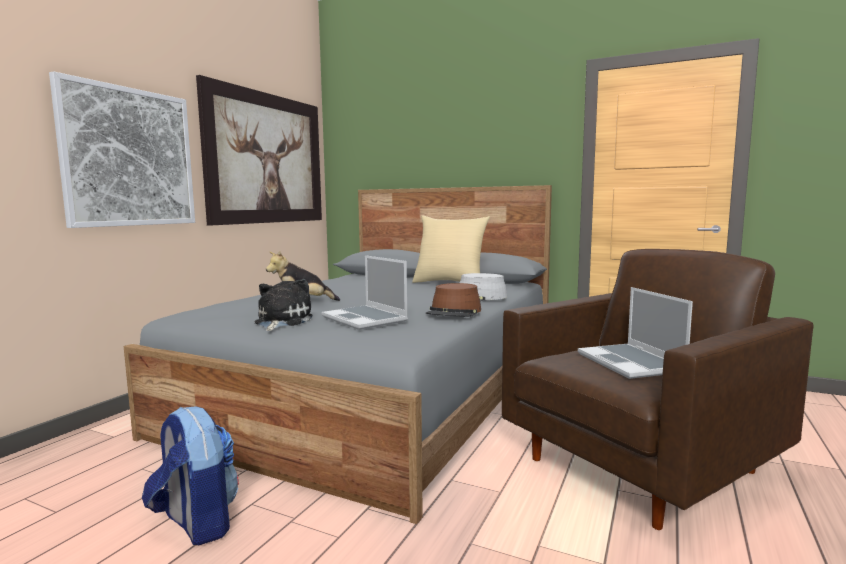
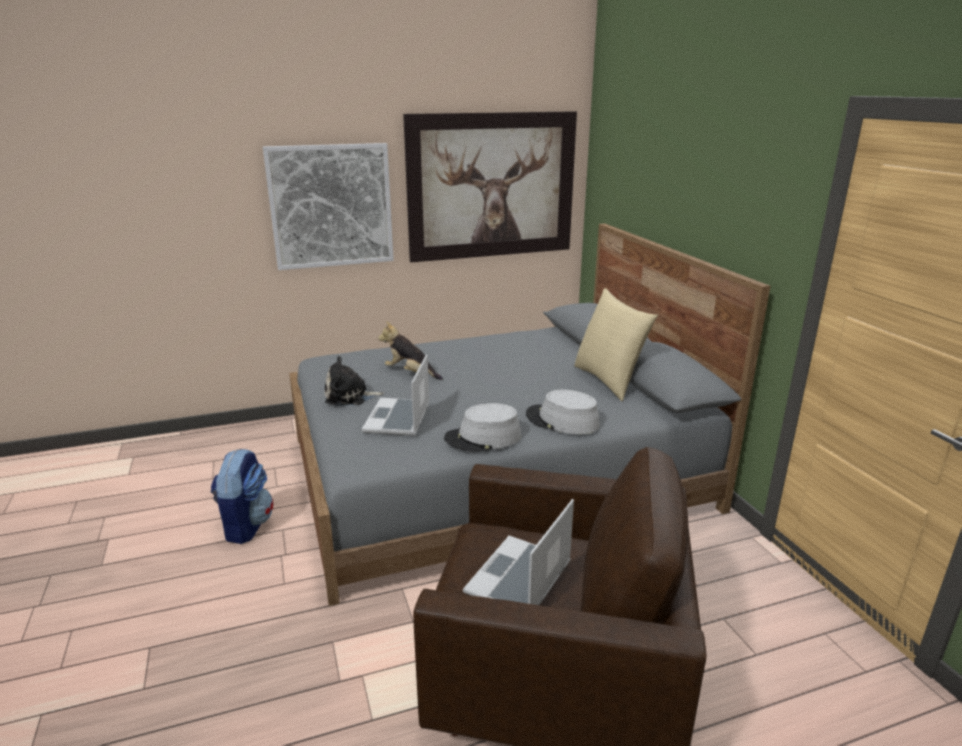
camera: 45 degrees right, 15 degrees up
plush toy [254,279,313,331] -> plush toy turned 150 degrees counterclockwise [325,356,384,406]
brown hat [426,283,481,317] -> grey hat [444,403,521,452]

